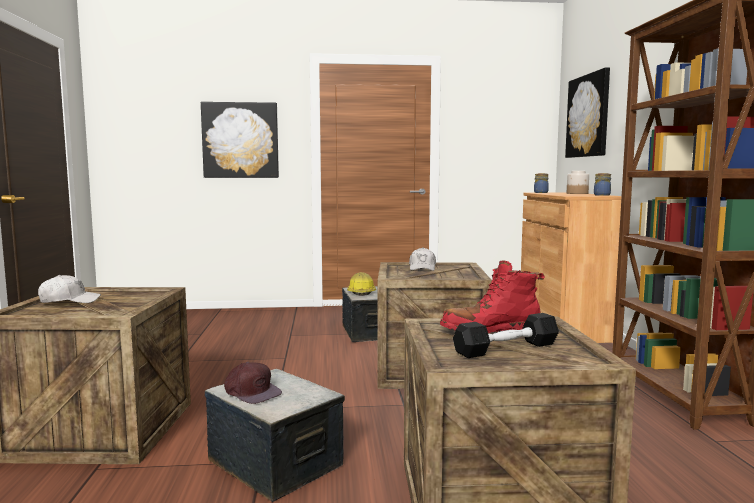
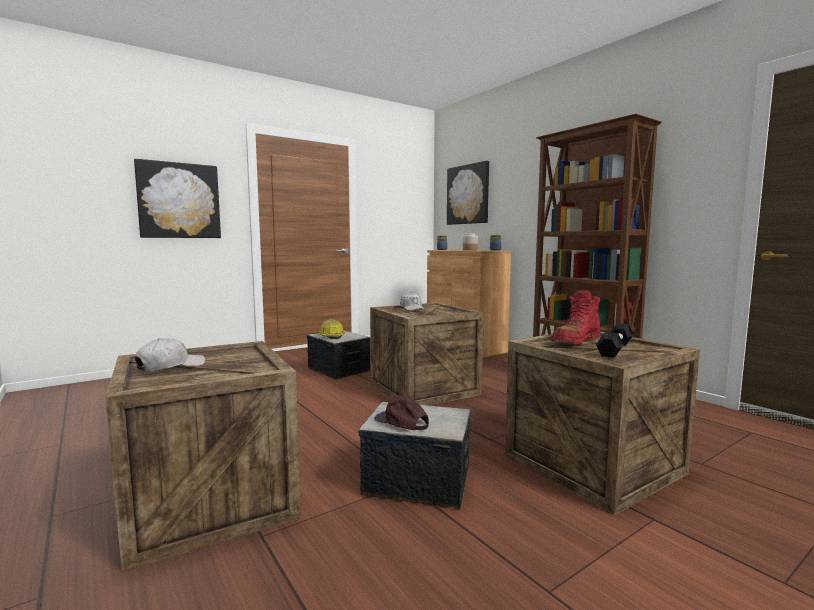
camera: 30 degrees left, 0 degrees up
brown cap [224,362,282,404] -> brown cap turned 150 degrees counterclockwise [374,395,429,430]

